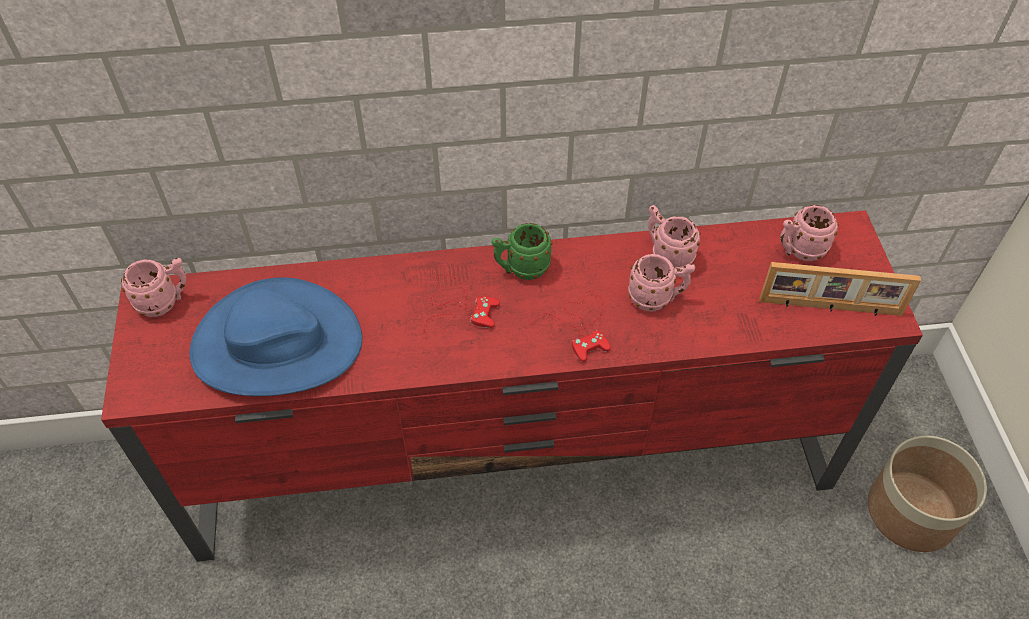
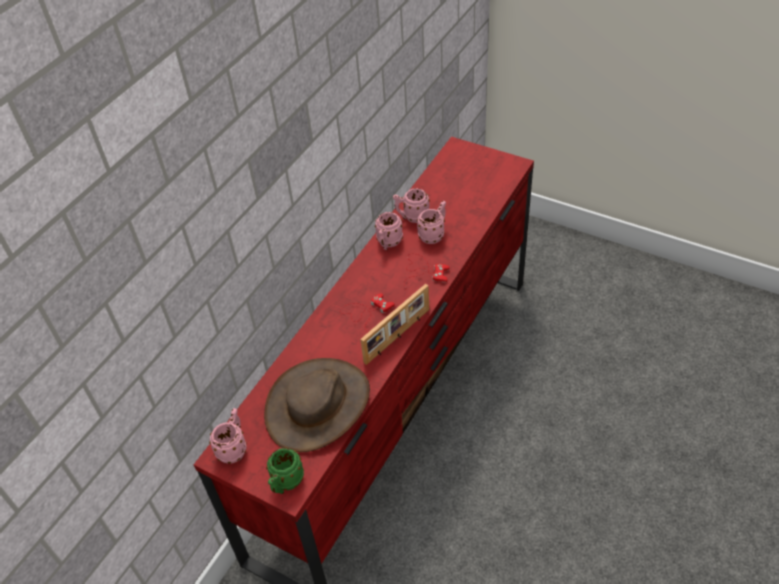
camera: 50 degrees left, 5 degrees down
blue hat [189,277,362,396] -> brown hat [264,358,370,452]
green mug [492,223,553,280] -> green mug moved to [266,448,304,494]
picture frame [760,262,921,316] -> picture frame moved to [360,284,429,365]
pink mug [780,205,839,261] -> pink mug moved to [375,212,403,250]
planter [868,436,987,552] -> none

